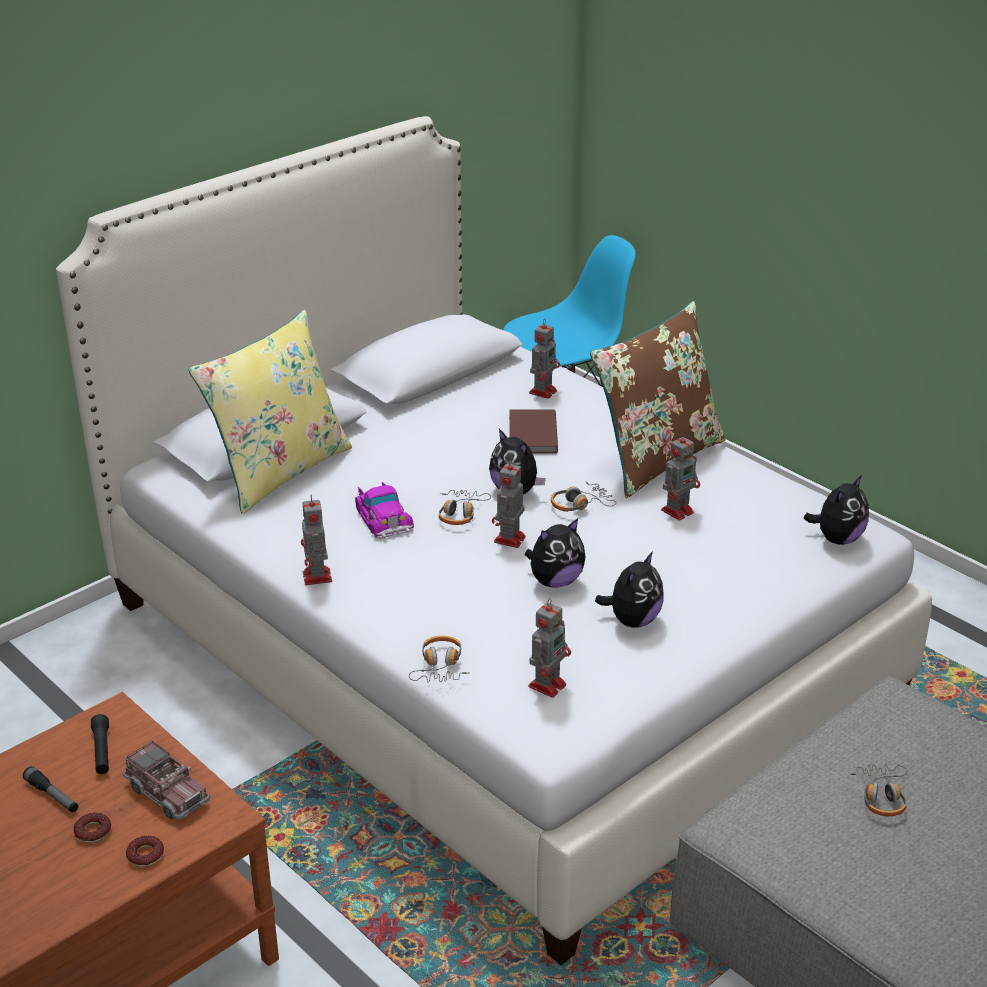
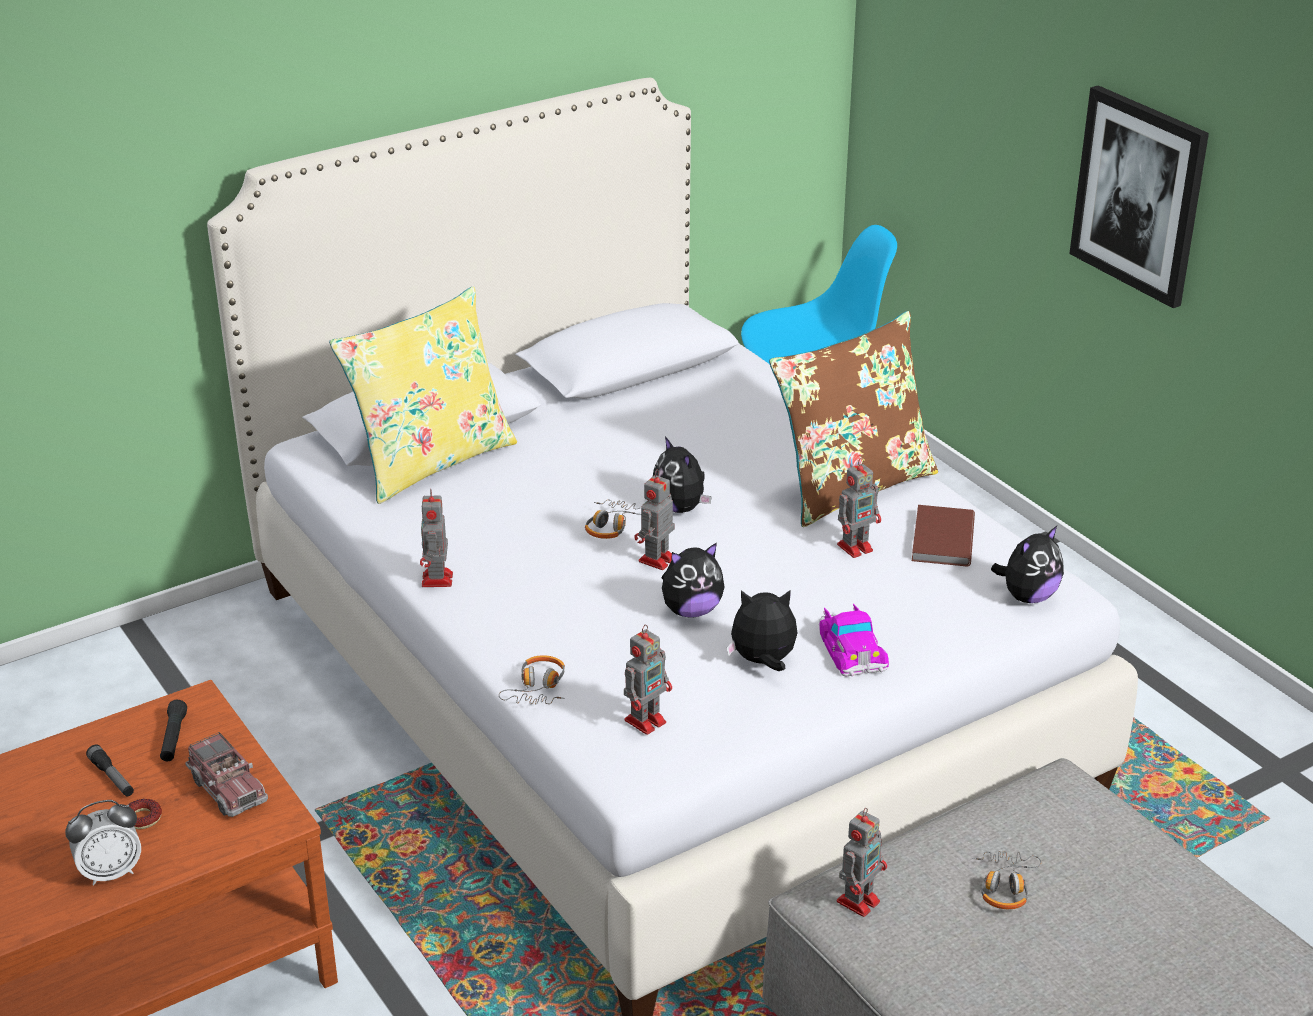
camera: 10 degrees right, 0 degrees up
donut [126,836,164,867] -> none
toy car [355,482,414,539] -> toy car moved to [819,604,889,676]
brown book [509,409,558,454] -> brown book moved to [912,505,975,567]
toy robot [529,318,560,399] -> toy robot moved to [837,808,887,917]
headphones [551,481,616,512] -> none
plush toy [595,551,664,628] -> plush toy turned 135 degrees counterclockwise [727,590,797,671]
none -> alarm clock [65,800,141,886]
none -> picture [1069,85,1209,308]

